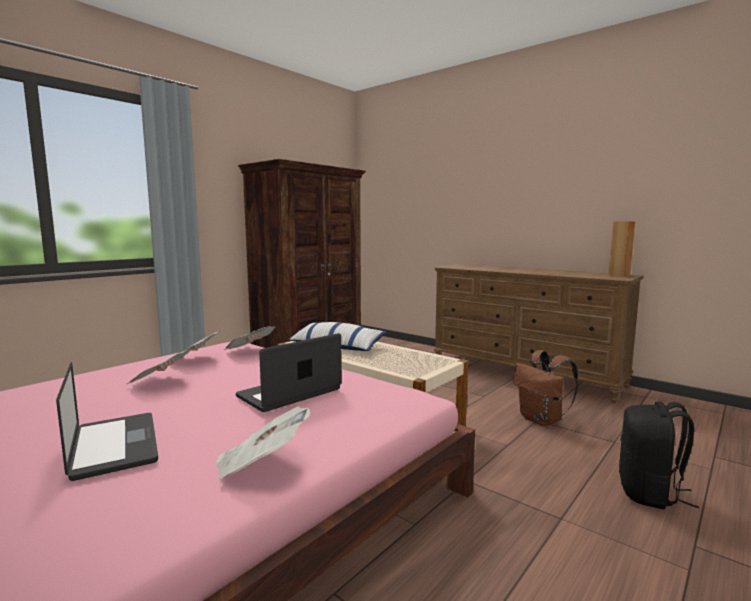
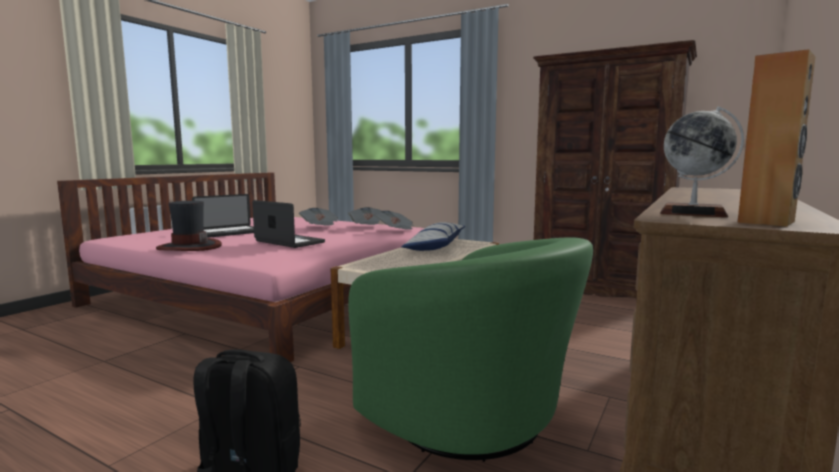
camera: 80 degrees right, 0 degrees up
newspaper [216,406,311,480] -> hat [156,201,222,251]
brown backpack [513,350,578,426] -> green armchair [348,237,593,462]
none -> globe [660,106,744,217]

